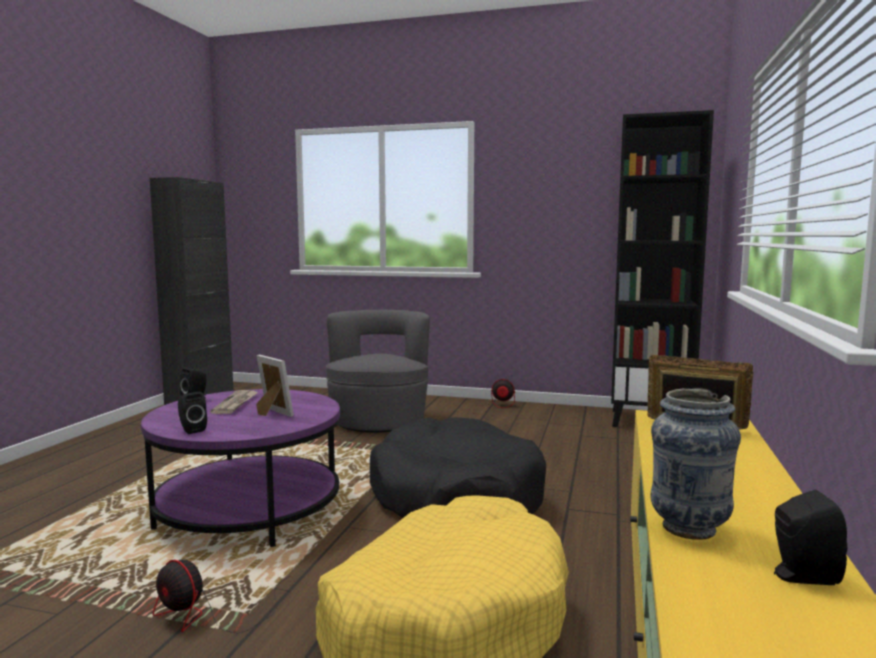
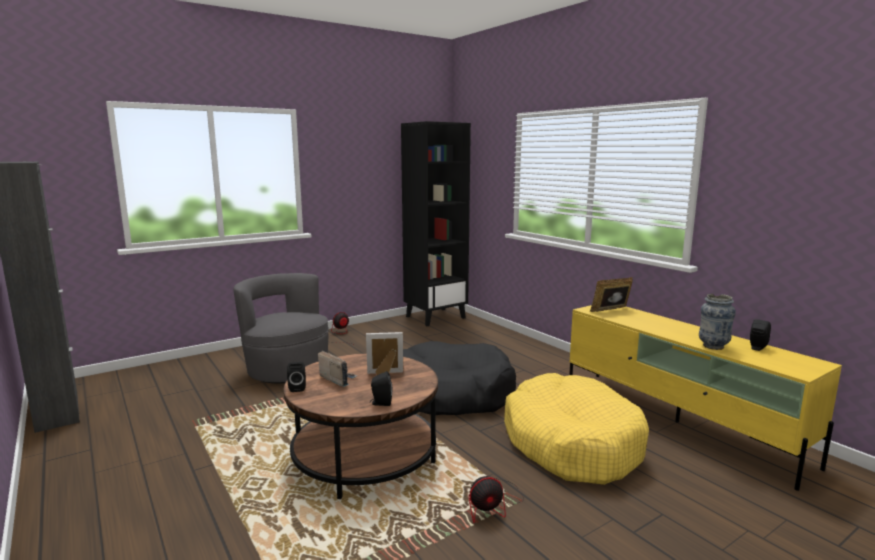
camera: 50 degrees left, 5 degrees up
purple coffee table [141,389,340,547] -> brown coffee table [284,353,438,499]
newspaper [211,390,258,414] -> radio [318,351,357,387]

